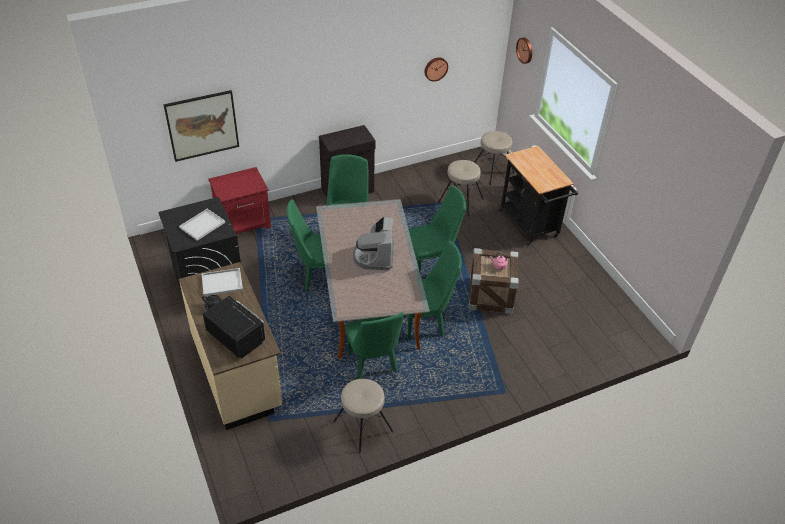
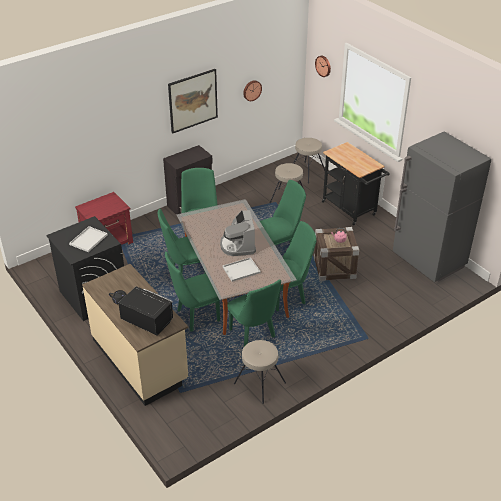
camera: 10 degrees left, 5 degrees down
picture [163,90,239,162] -> picture moved to [168,69,218,133]
white tray [202,268,243,296] -> white tray moved to [222,257,261,282]
none -> green chair [165,252,220,332]
none -> grey fridge [393,132,491,282]

